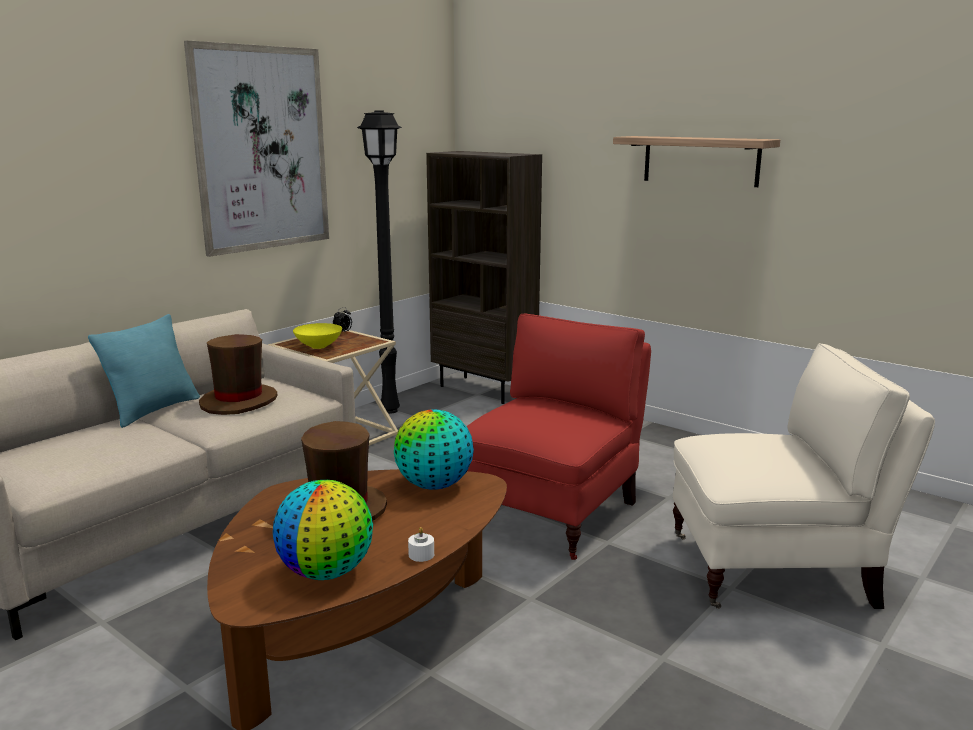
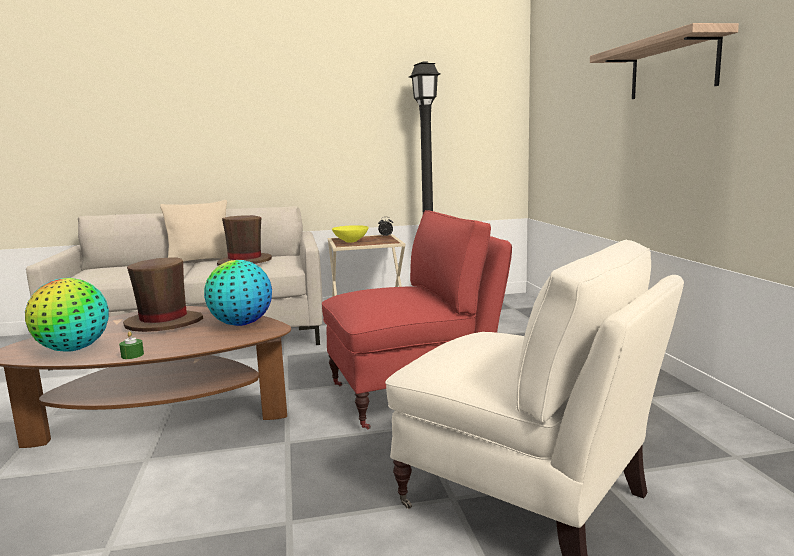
camera: 40 degrees right, 5 degrees down
turquoise pillow [88,314,200,428] -> beige pillow [160,200,228,262]
picture [184,40,329,257] -> none
white candle [408,527,434,562] -> green candle [119,331,144,359]
brown bookcase [426,151,542,404] -> none

